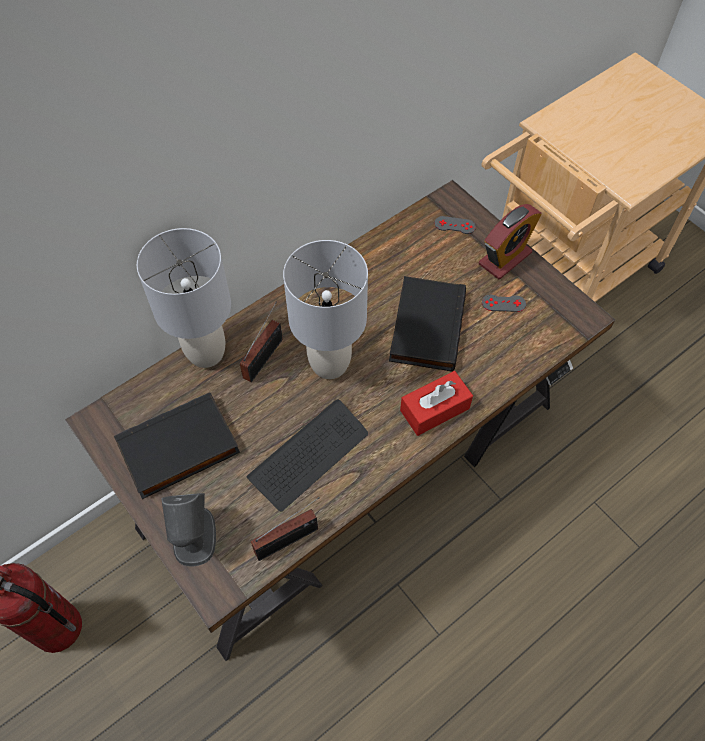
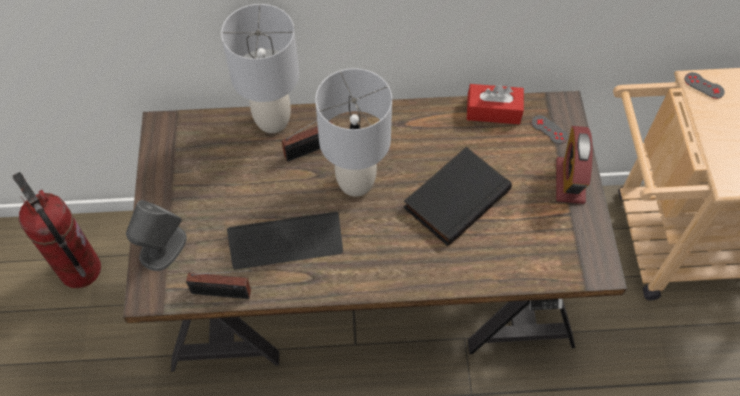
camera: 35 degrees right, 0 degrees up
black book [114,393,240,499] -> none
red tissue box [400,371,473,436] -> red tissue box moved to [467,84,524,124]
alarm clock [479,204,542,279] -> alarm clock turned 105 degrees clockwise [556,126,592,204]
grey game controller [482,295,526,312] -> grey game controller moved to [685,72,725,99]

